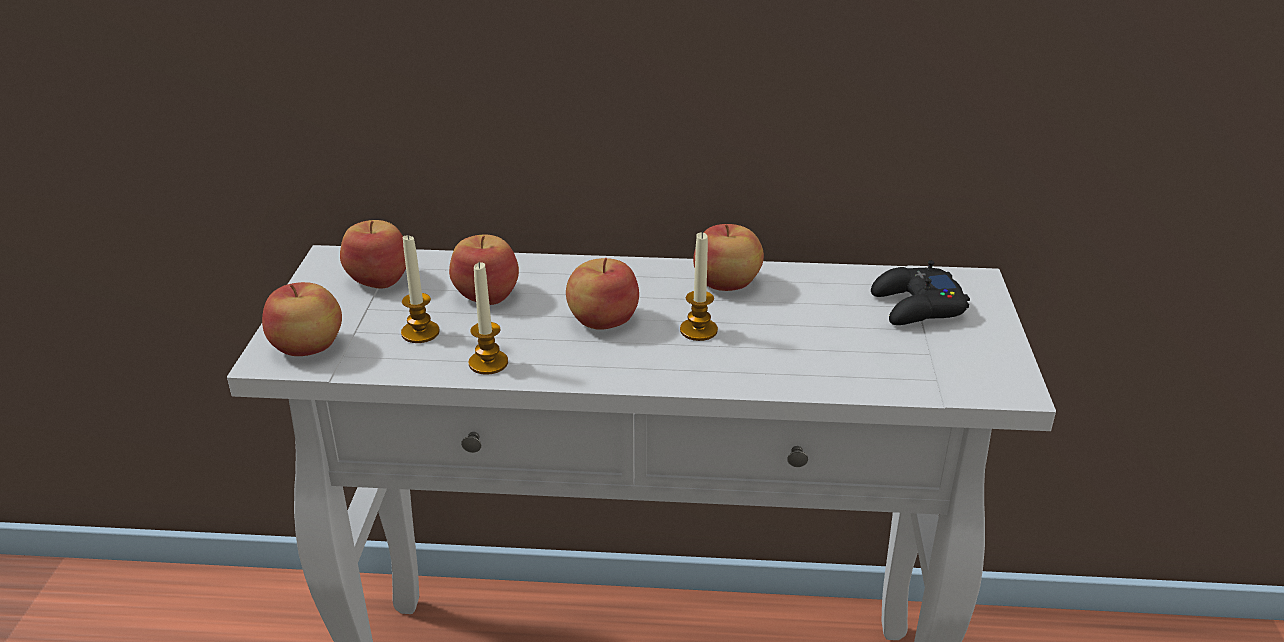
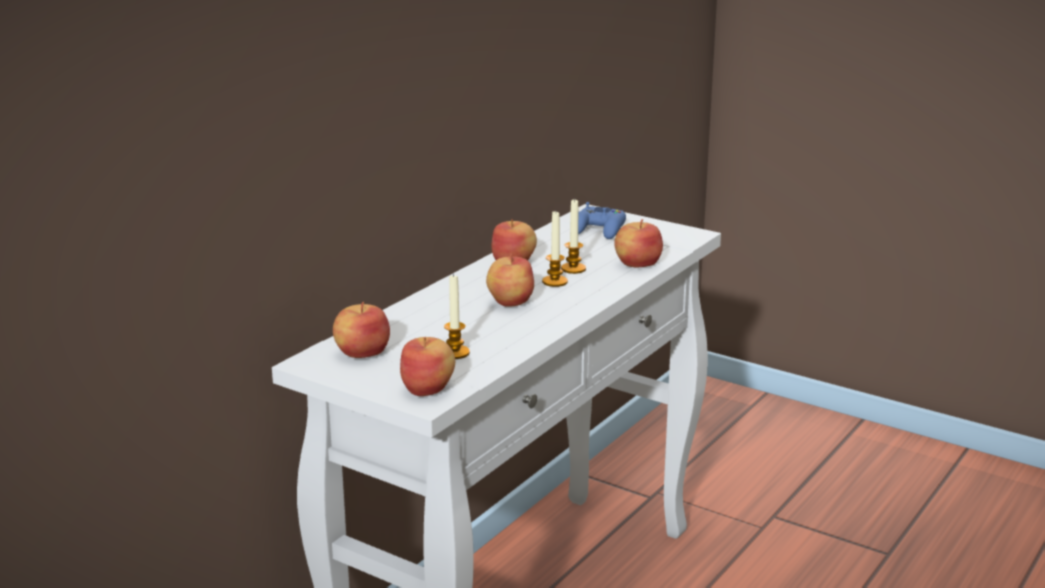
camera: 60 degrees left, 10 degrees down
apple [449,235,519,305] -> apple moved to [614,219,663,267]
candle [469,262,508,375] -> candle moved to [561,199,586,274]
black game controller [871,260,970,325] -> blue game controller [578,202,626,239]

